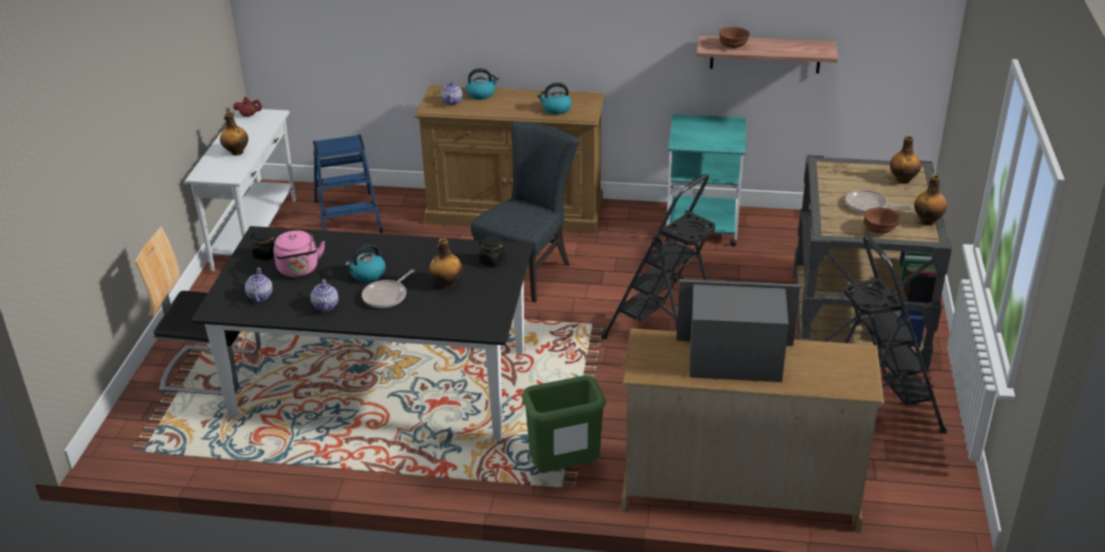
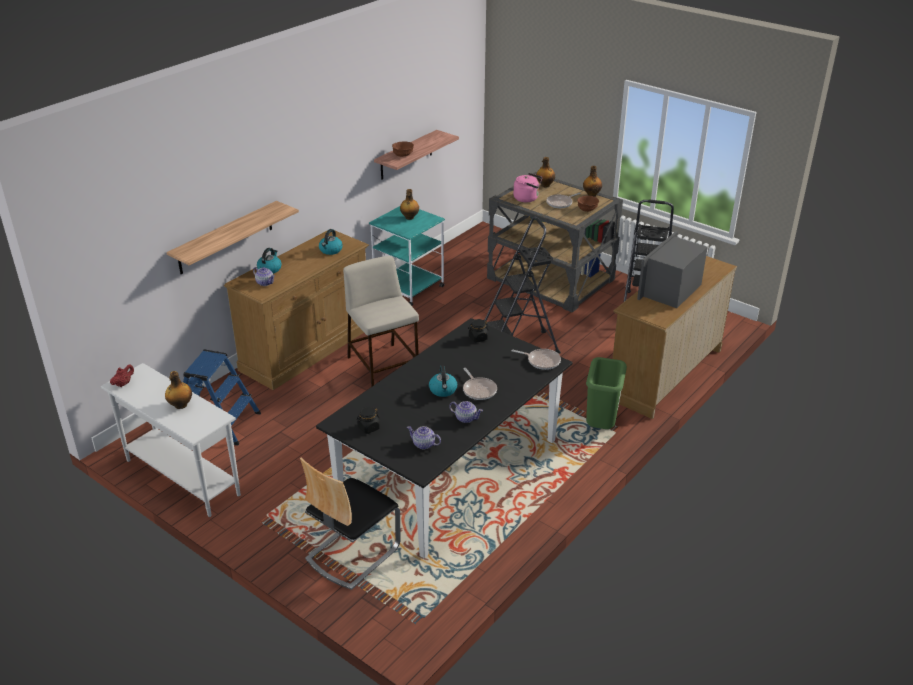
camera: 60 degrees left, 0 degrees up
pink kettle [273,230,325,277] -> pink kettle moved to [513,173,542,202]
bottle [429,238,462,288] -> bottle moved to [400,189,419,220]
grey chair [471,121,580,303] -> beige stool [343,256,419,387]
none -> shelf [167,201,299,274]
none -> frying pan [512,349,561,370]

